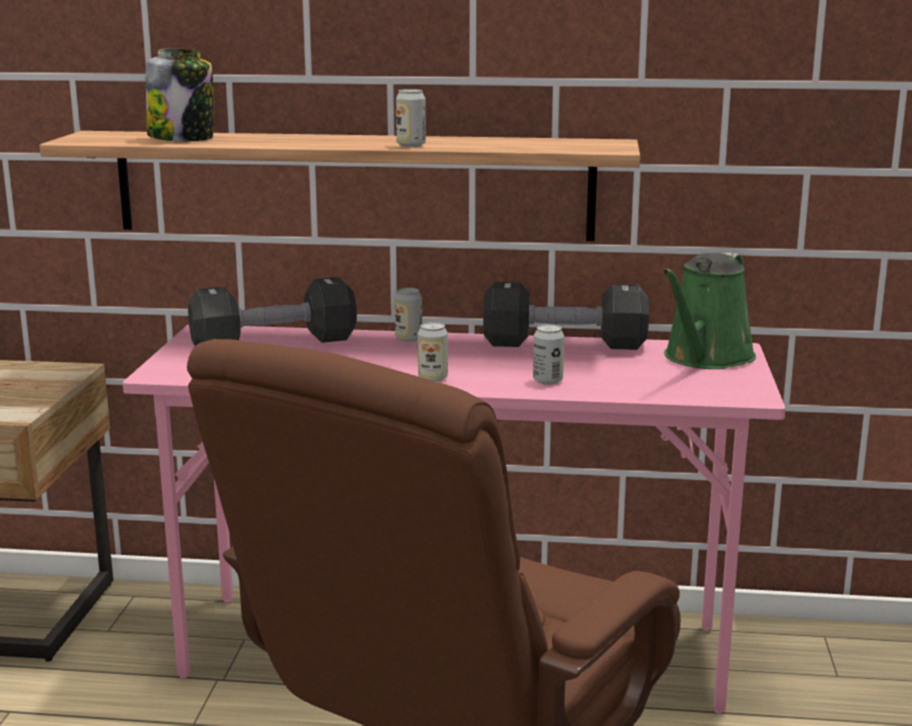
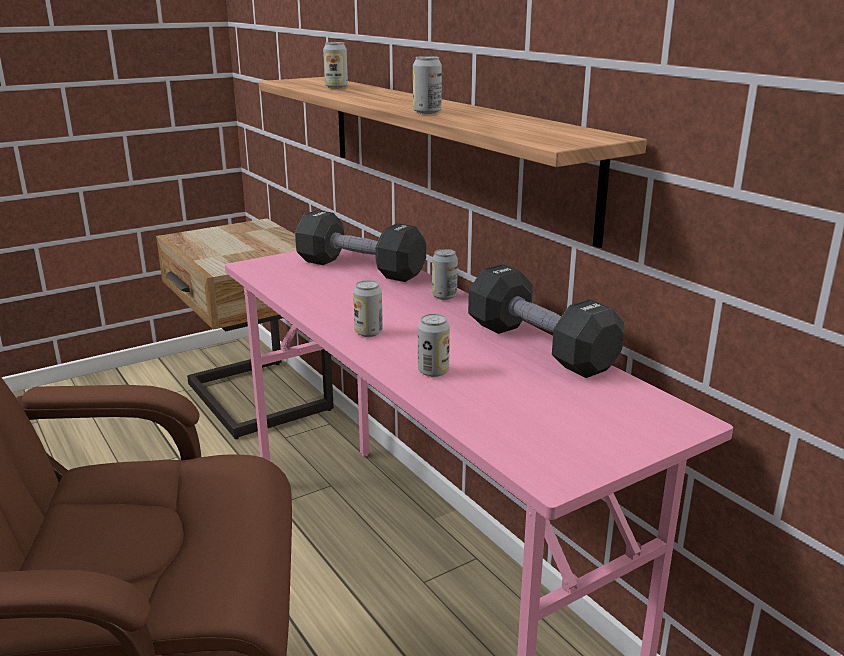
camera: 50 degrees right, 5 degrees up
jar [146,48,213,141] -> can [323,42,348,89]
green watering can [662,253,756,369] -> none

